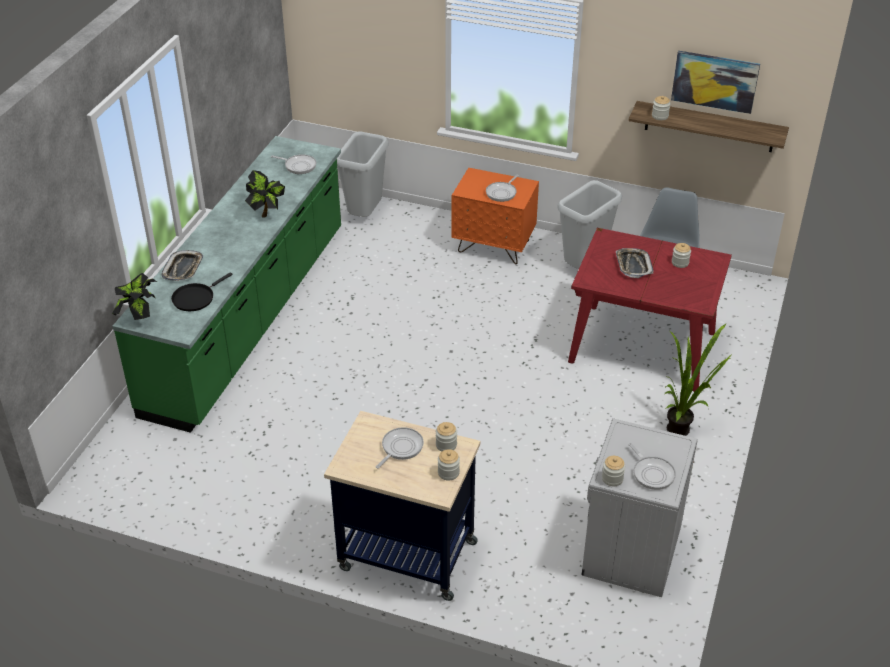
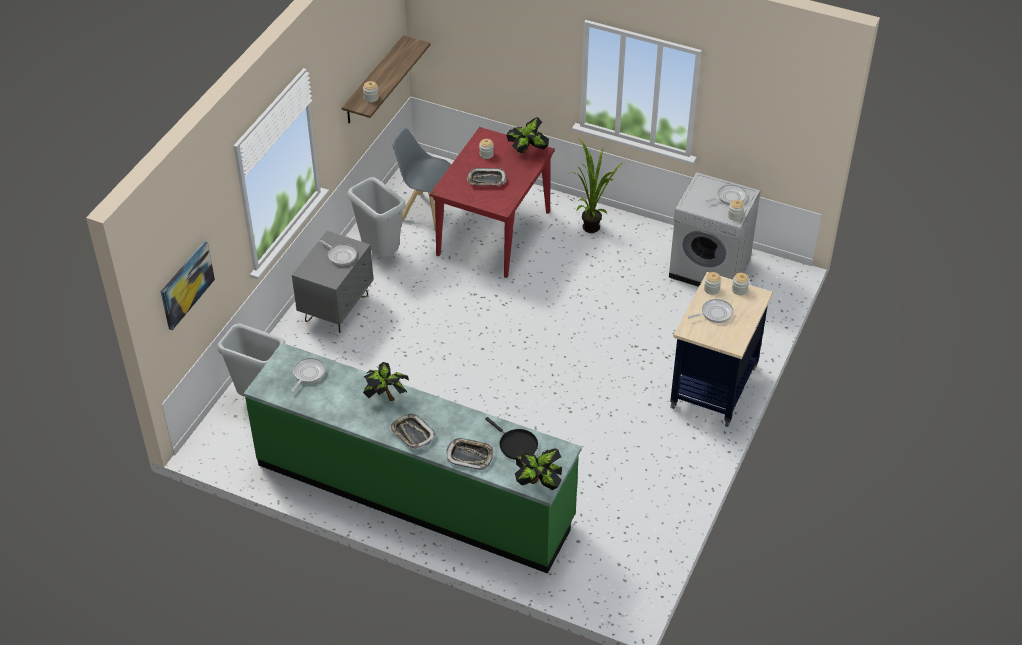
camera: 85 degrees left, 5 degrees up
frying pan [376,427,424,469] -> frying pan turned 120 degrees clockwise [688,299,733,323]
orange nightstand [451,168,539,264] -> grey nightstand [292,231,374,333]
picture [671,51,760,114] -> picture moved to [161,241,215,330]
none -> tray [390,414,436,449]
none -> potted plant [506,117,549,154]

